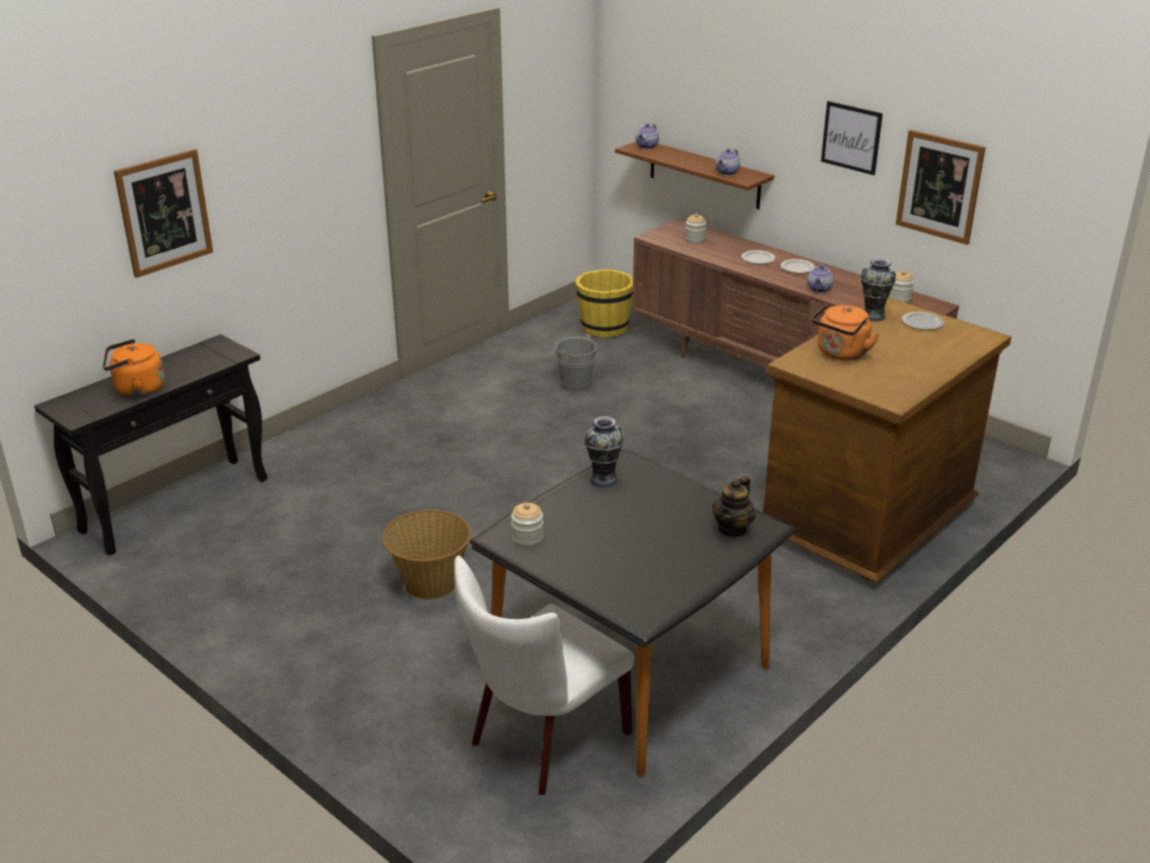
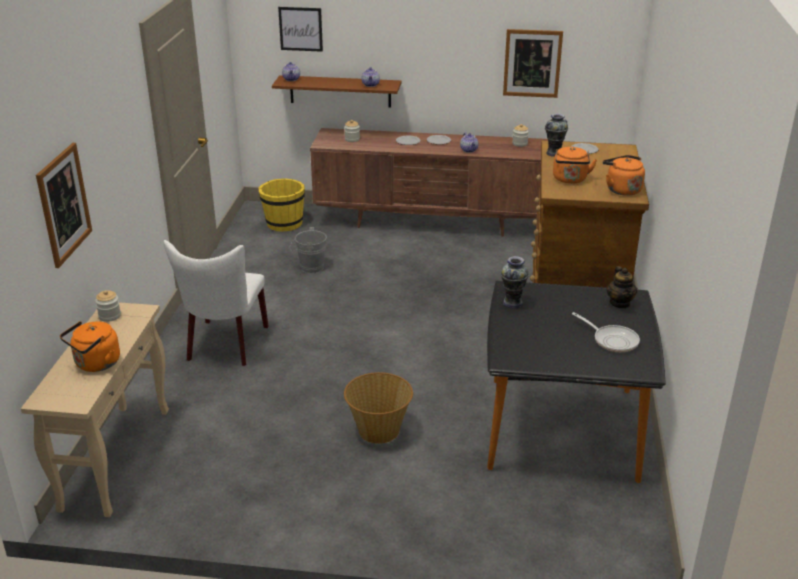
camera: 35 degrees left, 0 degrees up
black console table [34,334,267,555] -> beige console table [21,302,169,517]
white chair [454,556,634,795] -> white chair moved to [164,240,269,366]
jar [511,503,543,548] -> jar moved to [95,290,121,322]
picture [821,101,883,175] -> picture moved to [278,7,323,52]
none -> frying pan [572,312,640,352]
none -> orange kettle [603,155,645,196]

